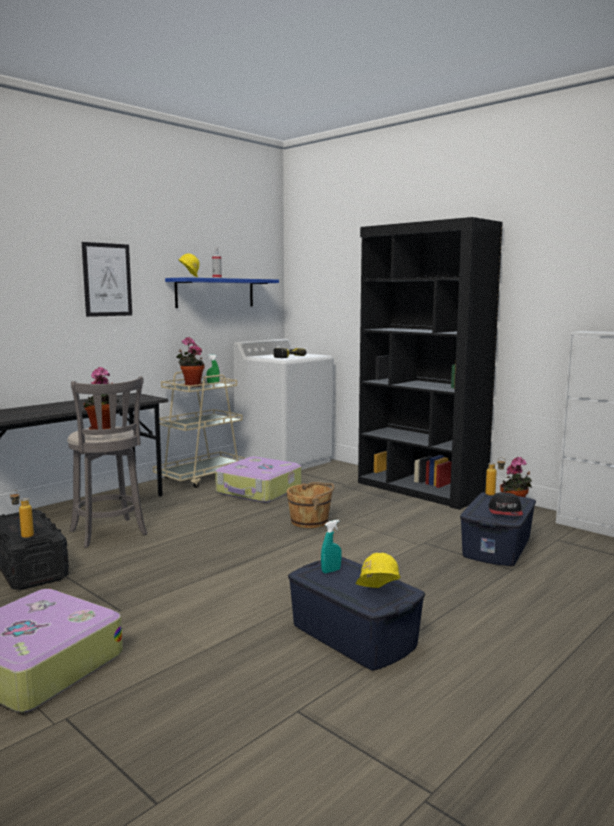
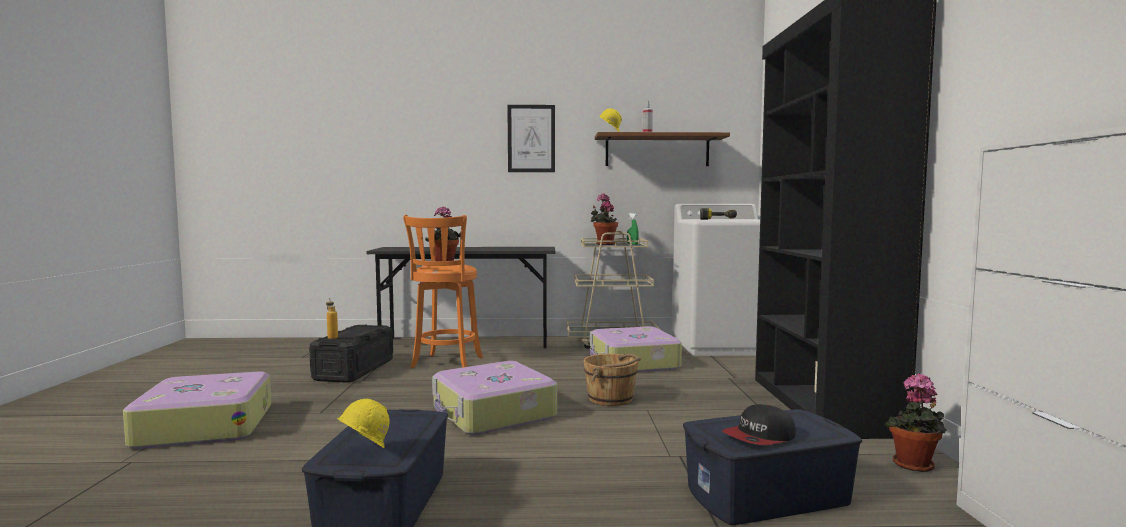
camera: 45 degrees right, 5 degrees down
grey stool [67,376,147,548] -> orange stool [403,215,483,368]
blue shelf [165,277,279,308] -> brown shelf [595,132,730,166]
turquoise spray bottle [321,520,342,573] -> none
bottle [485,457,506,496] -> none
none -> suitcase [432,361,557,435]

